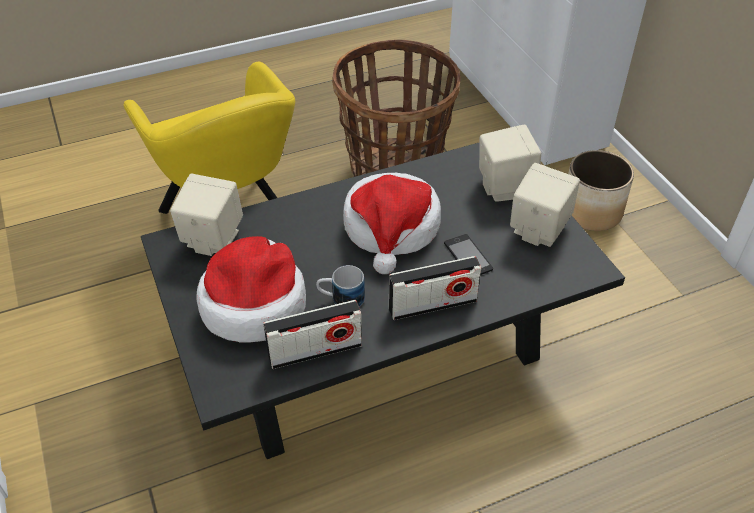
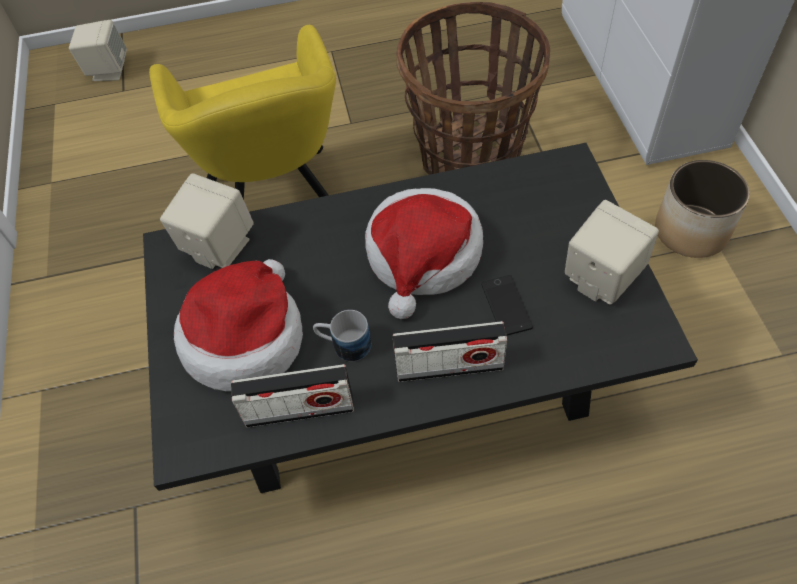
camera: 15 degrees right, 10 degrees up
beige speaker [479,125,541,202] -> beige speaker moved to [69,20,127,81]

